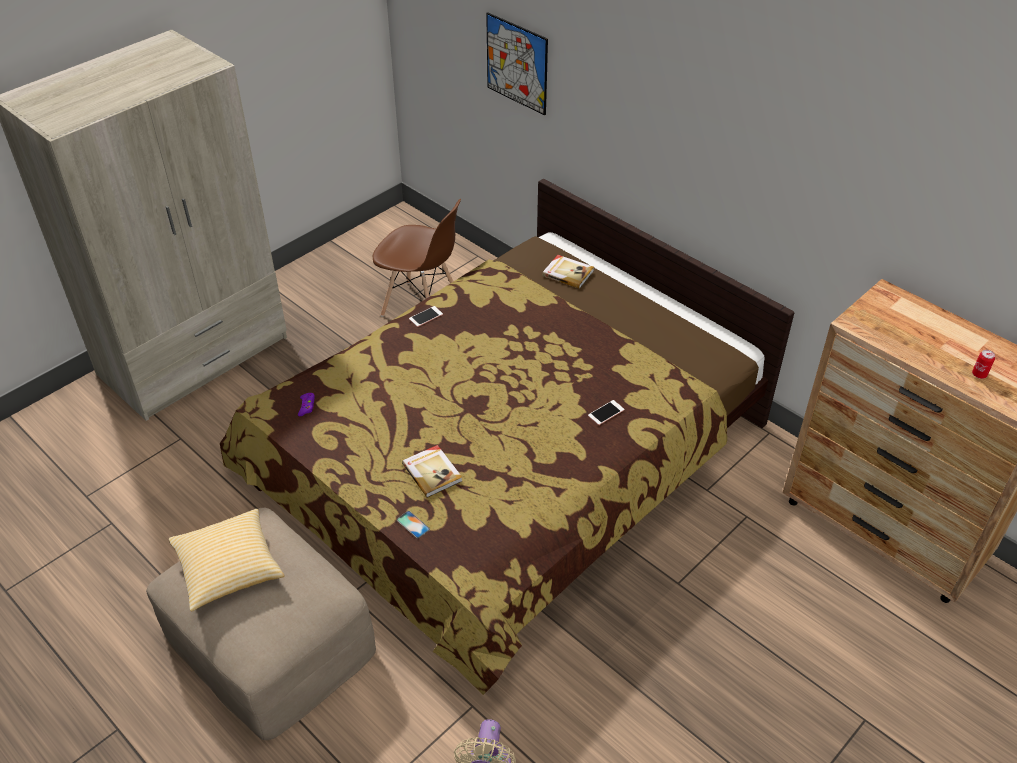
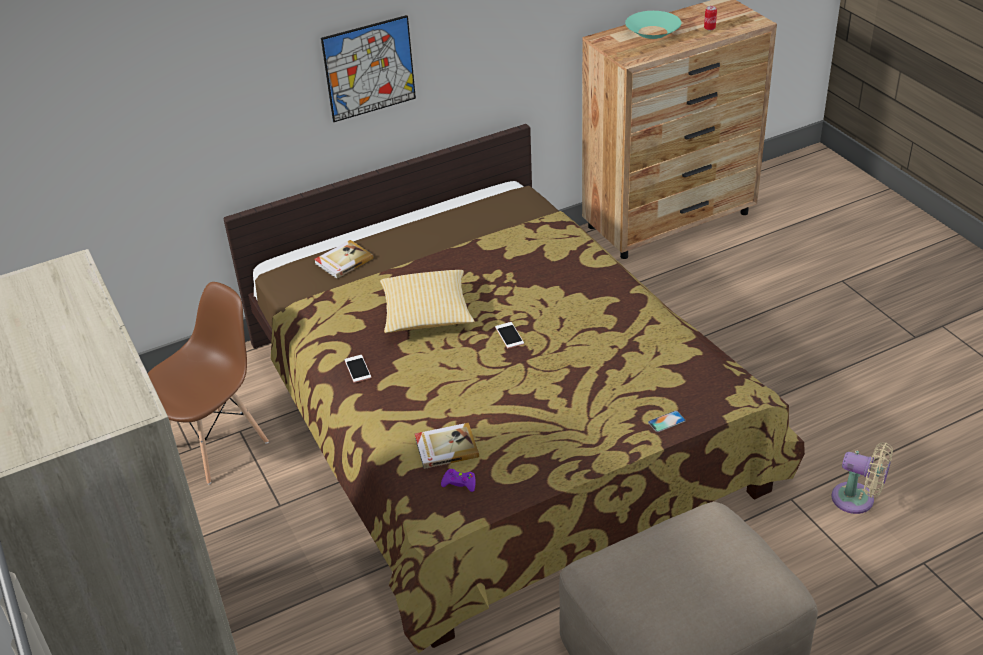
camera: 70 degrees left, 5 degrees down
pillow [169,509,285,612] -> pillow moved to [380,270,475,333]
book [402,445,462,498] -> book moved to [415,423,479,469]
picture [486,12,548,115] -> picture moved to [321,15,416,122]
phone [588,400,624,425] -> phone moved to [495,322,524,348]
none -> turquoise bowl [625,11,681,39]

